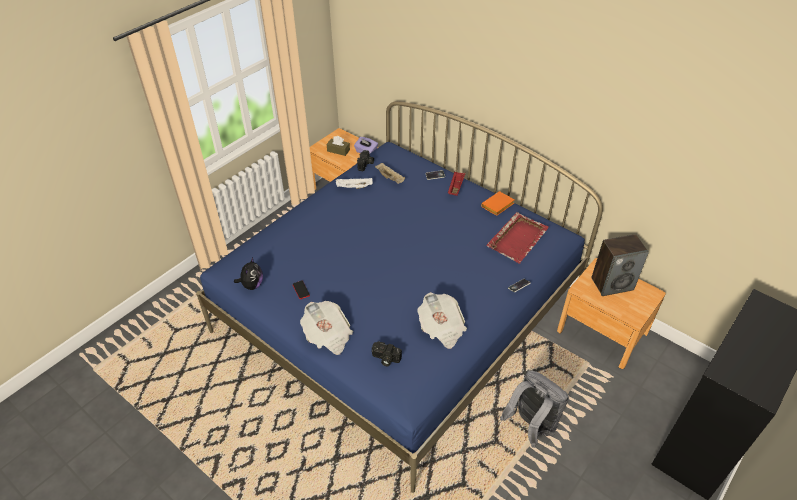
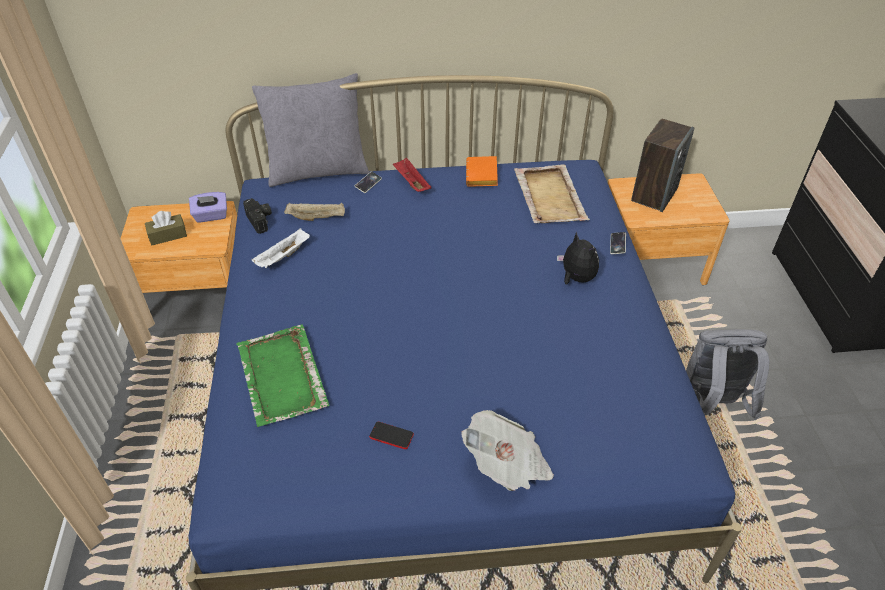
camera: 45 degrees left, 0 degrees up
plush toy [234,257,263,290] -> plush toy moved to [557,231,599,284]
camera [372,341,402,366] -> none
newspaper [417,292,467,349] -> none
red tray [486,212,549,264] -> beige tray [514,164,590,223]
none -> green tray [236,324,329,427]
none -> grey pillow [252,73,370,187]

